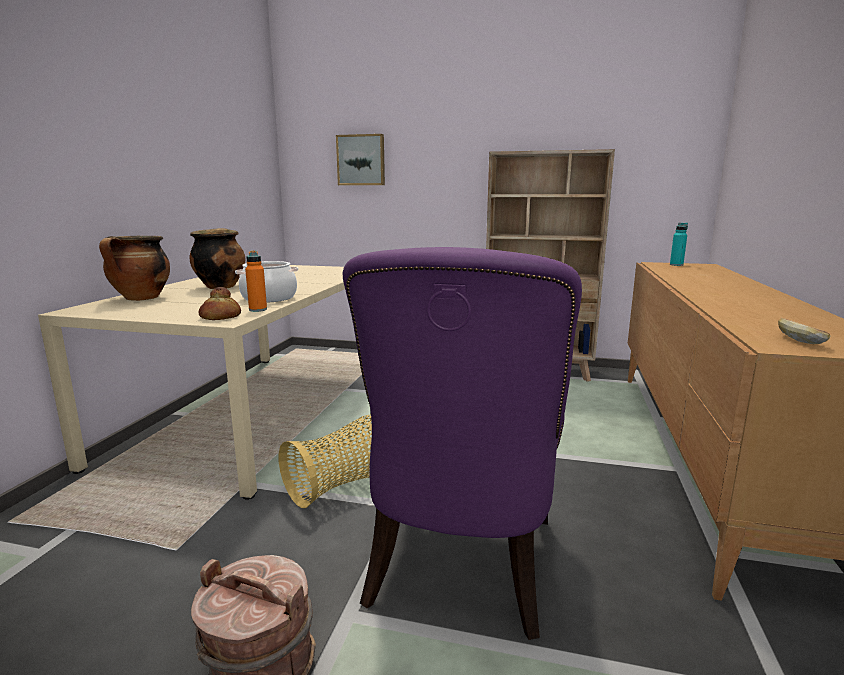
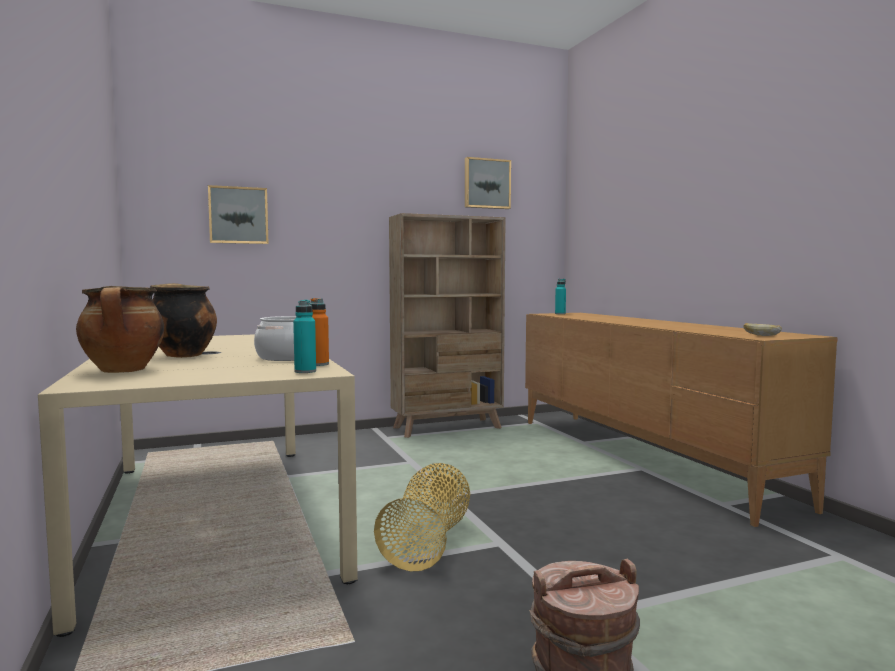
camera: 35 degrees left, 10 degrees down
bread [199,287,241,320] -> turquoise bottle [293,300,316,373]
purple chair [343,247,582,640] -> none
none -> picture [465,157,511,209]

